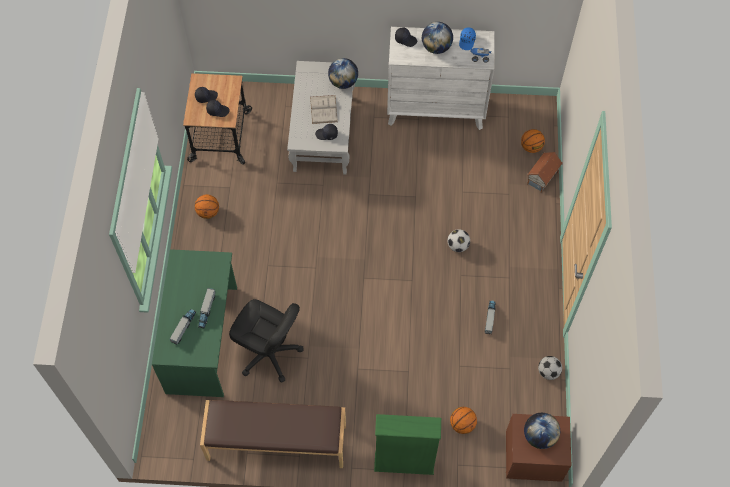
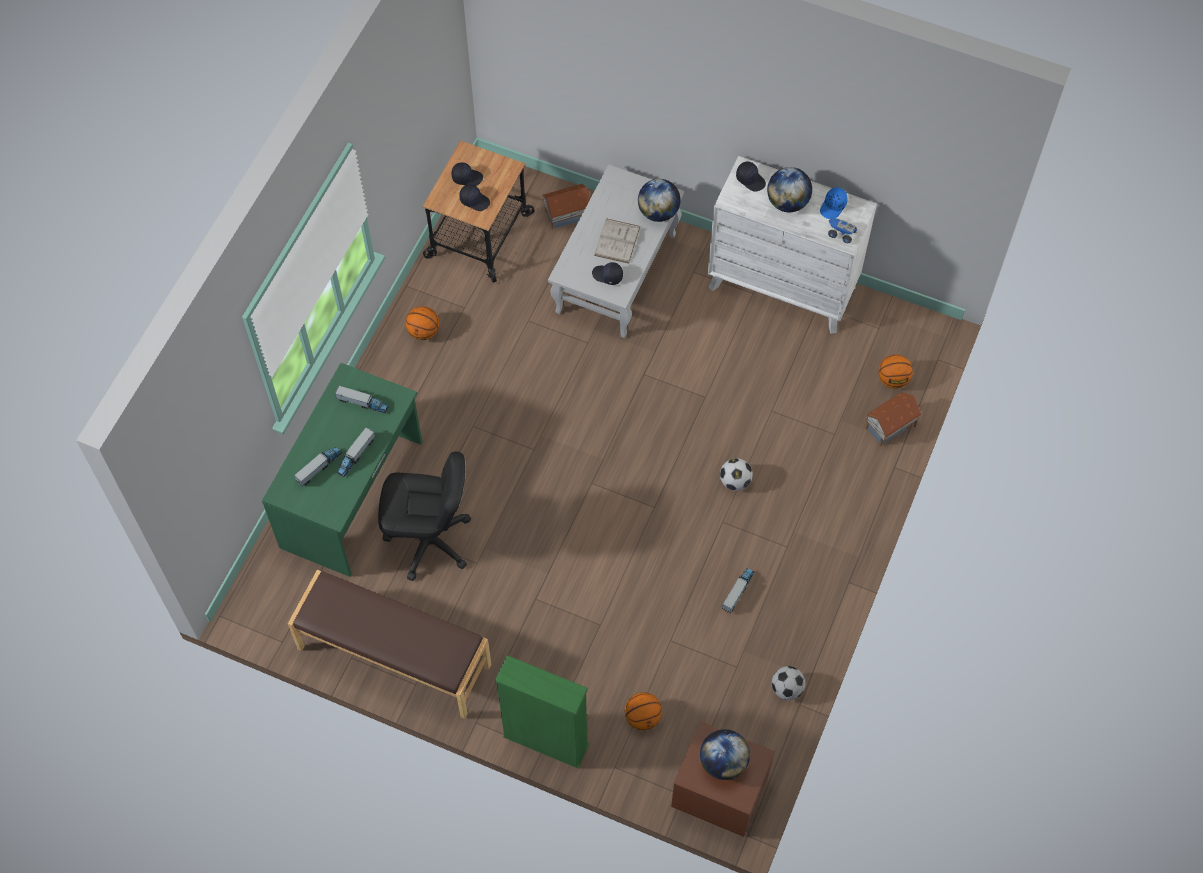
camera: 20 degrees right, 0 degrees up
black office chair [229,299,304,383] -> black office chair turned 45 degrees counterclockwise [378,451,471,581]
none -> toy truck [335,385,389,414]
none -> toy house [541,184,590,229]

